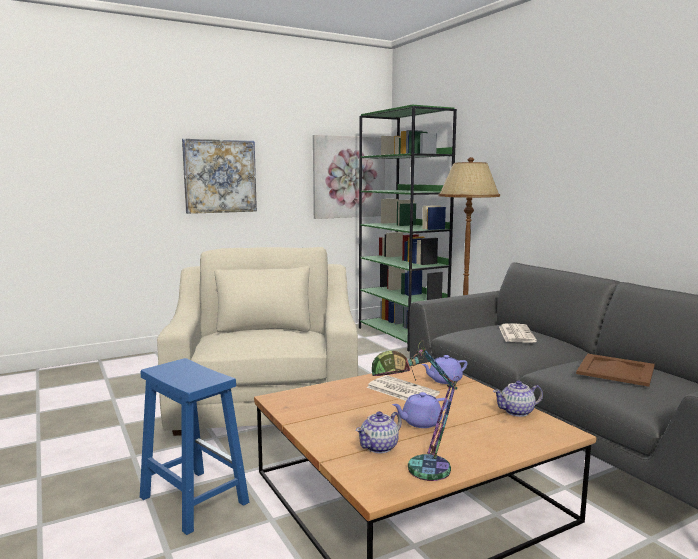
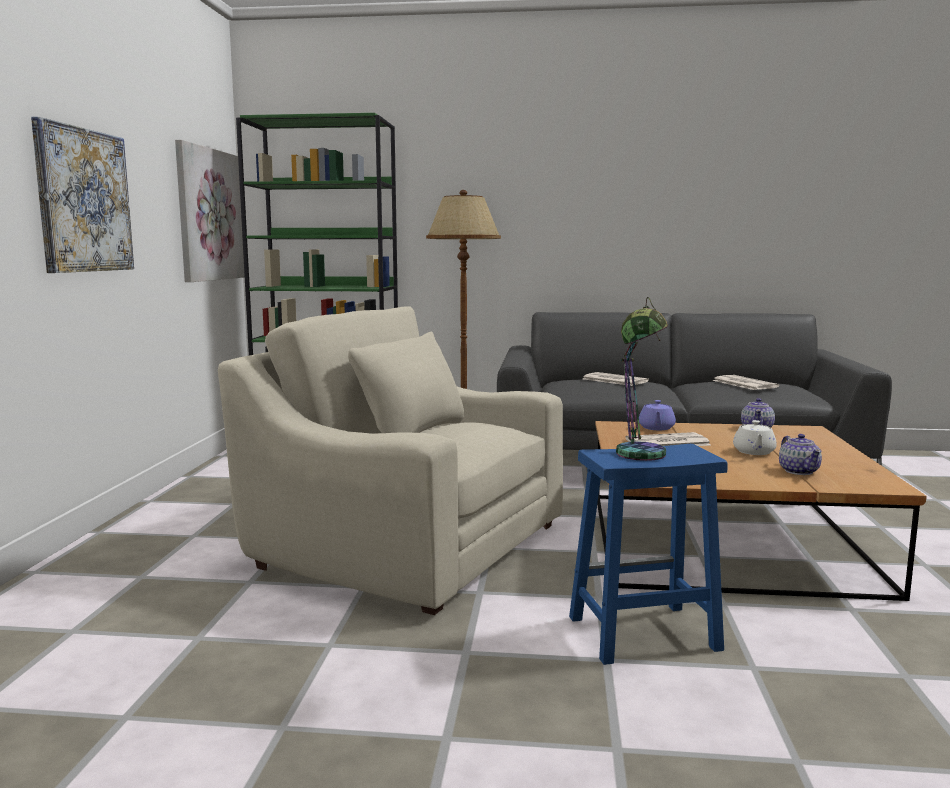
camera: 55 degrees left, 0 degrees up
table lamp [372,340,459,481] -> table lamp moved to [616,297,668,461]
purple teapot [392,392,448,428] -> white teapot [733,420,777,455]
brown tray [576,354,655,387] -> newspaper [712,375,779,390]

